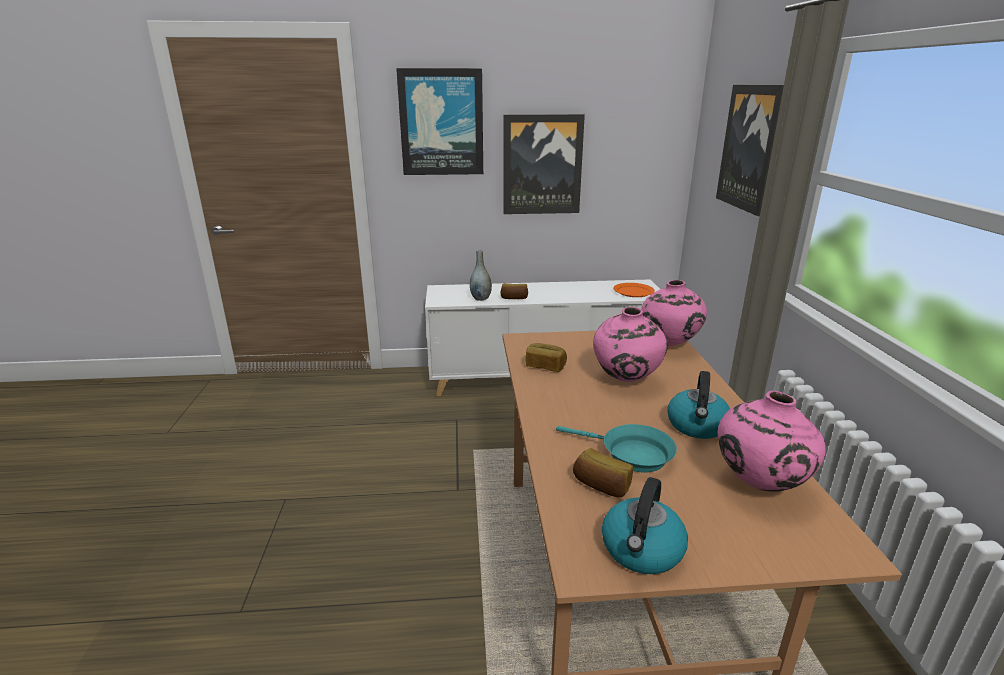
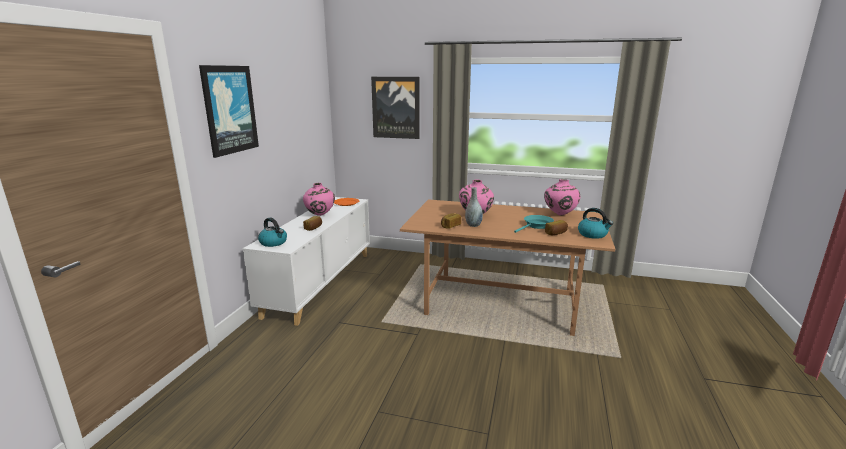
camera: 70 degrees left, 5 degrees down
grey vase [470,250,492,301] -> grey vase moved to [465,187,483,227]
picture [503,114,585,214] -> none
pink vase [641,280,707,346] -> pink vase moved to [303,183,335,216]
kettle [667,371,730,439] -> kettle moved to [258,218,287,247]

